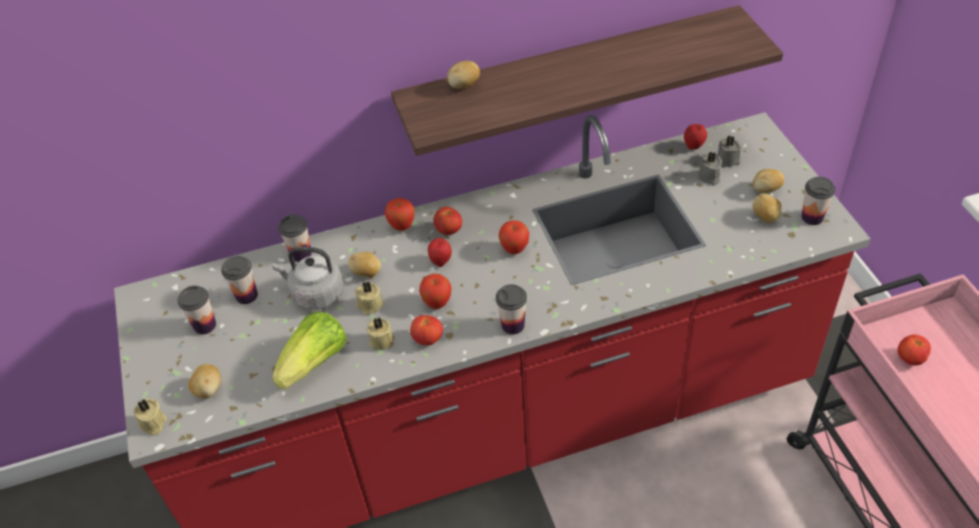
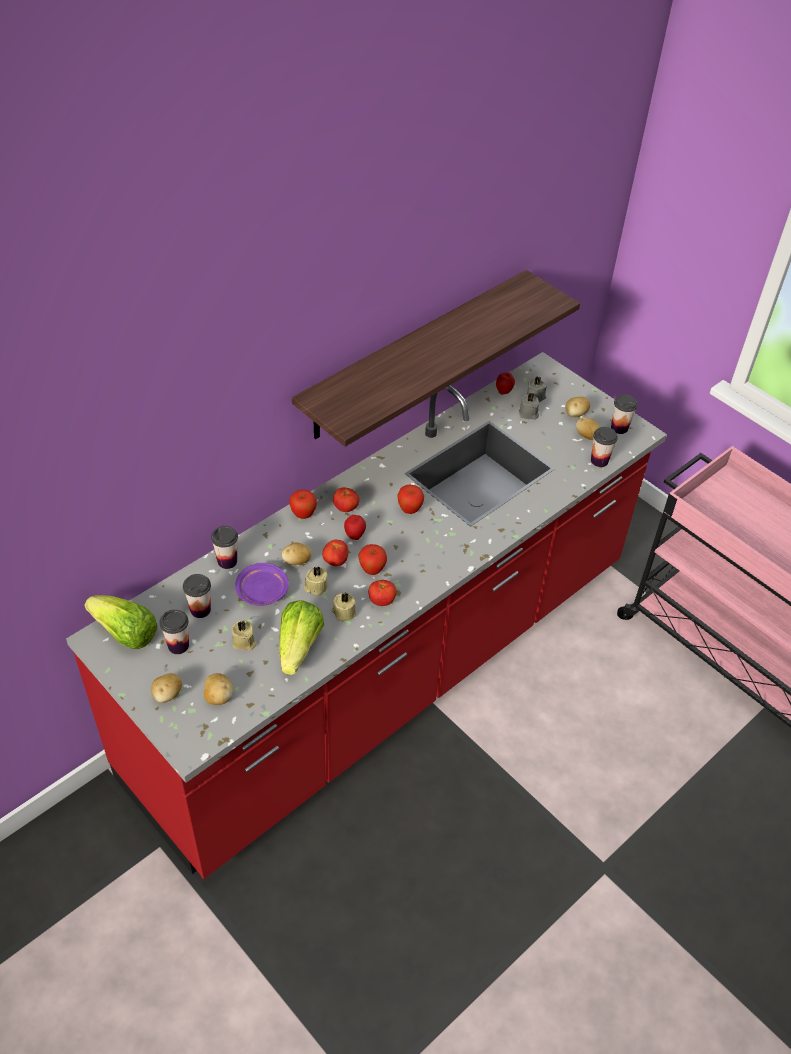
camera: 30 degrees left, 0 degrees up
beige candle [133,399,167,436] -> beige candle moved to [232,620,256,651]
grey kettle [272,247,344,310] -> purple plate [235,563,289,606]
potato [447,61,480,89] -> potato moved to [151,673,182,703]
cup [496,284,527,335] -> cup moved to [591,427,618,467]
tomato [897,334,931,366] -> tomato moved to [322,540,349,566]
none -> lettuce [84,595,158,649]

